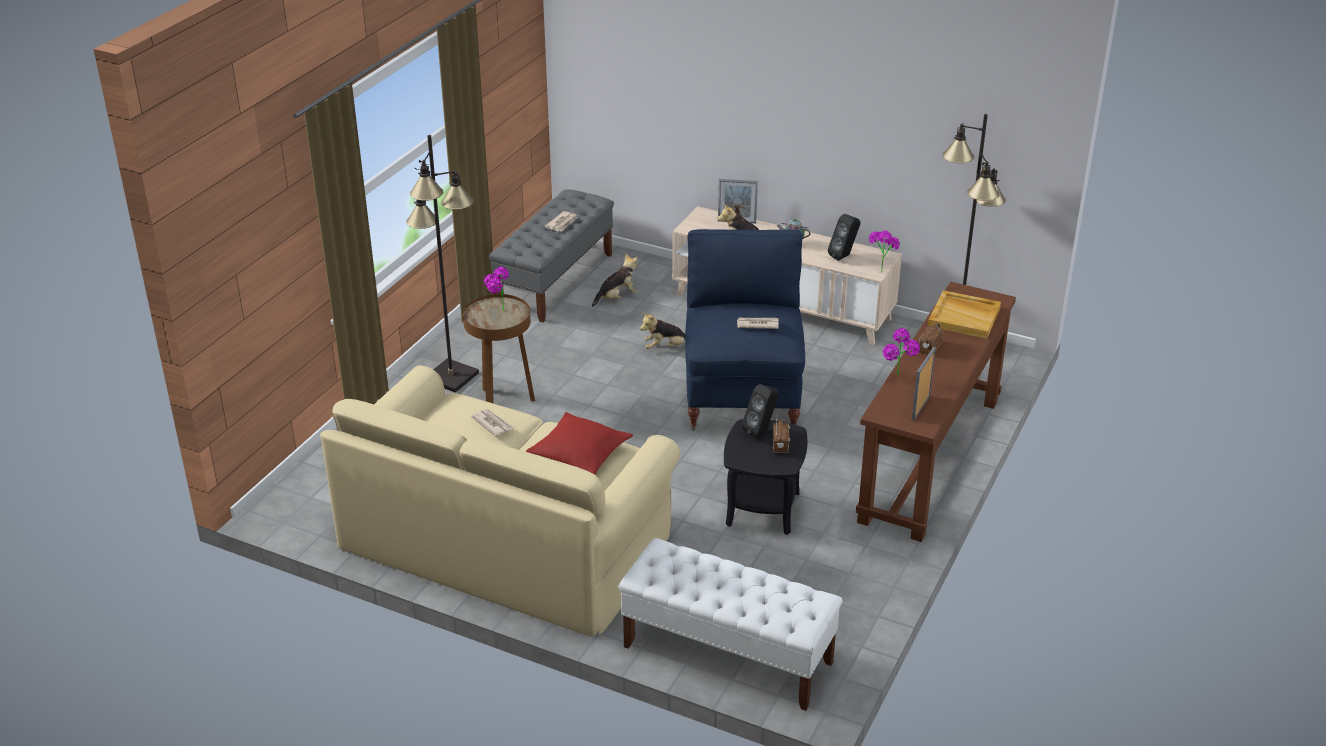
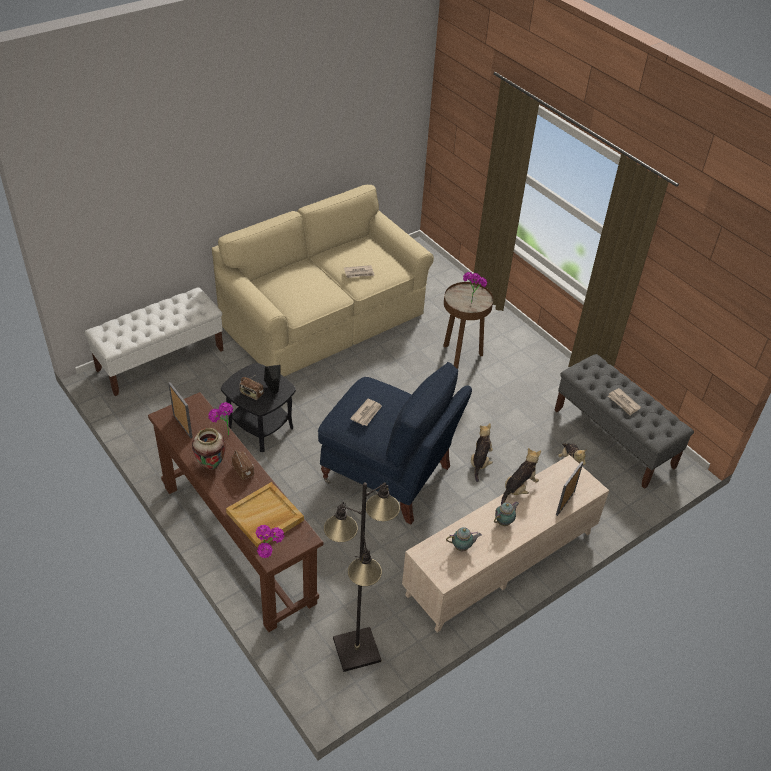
camera: 115 degrees right, 10 degrees up
black floor lamp [406,135,479,392] -> none
red pillow [526,412,633,475] -> none
black speaker [828,214,860,261] -> teapot [446,527,482,551]
potted plant [869,230,900,272] -> potted plant moved to [256,525,284,558]
none -> vase [192,428,226,470]

